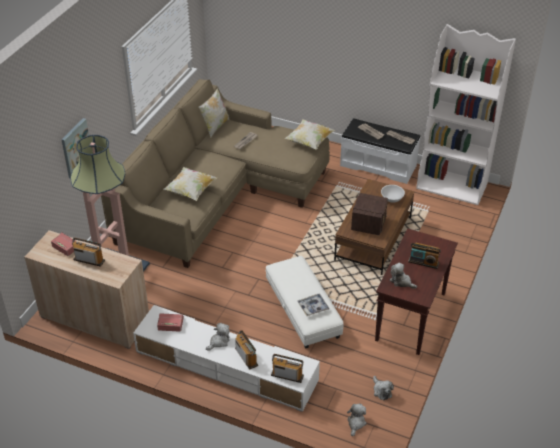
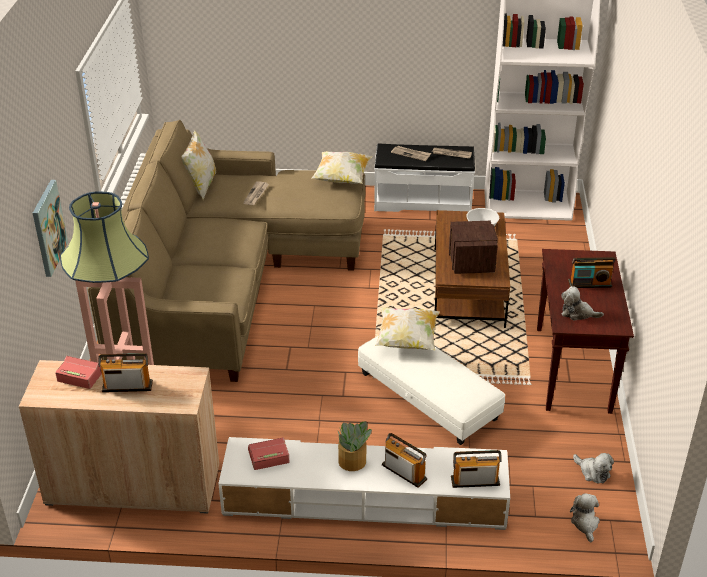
camera: 20 degrees left, 5 degrees down
pillow [163,167,217,201] -> pillow moved to [375,307,440,351]
plush toy [206,323,230,351] -> potted plant [337,421,372,471]
tray [297,293,329,316] -> none

